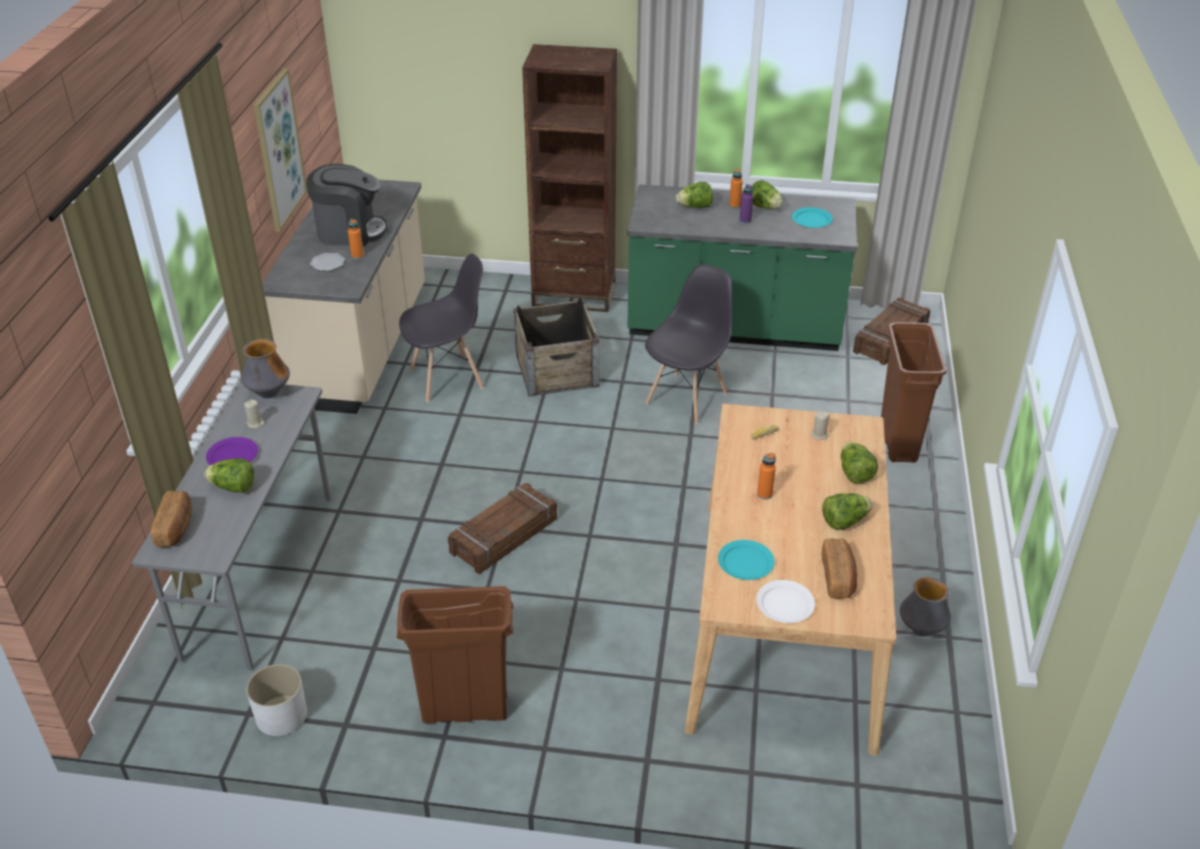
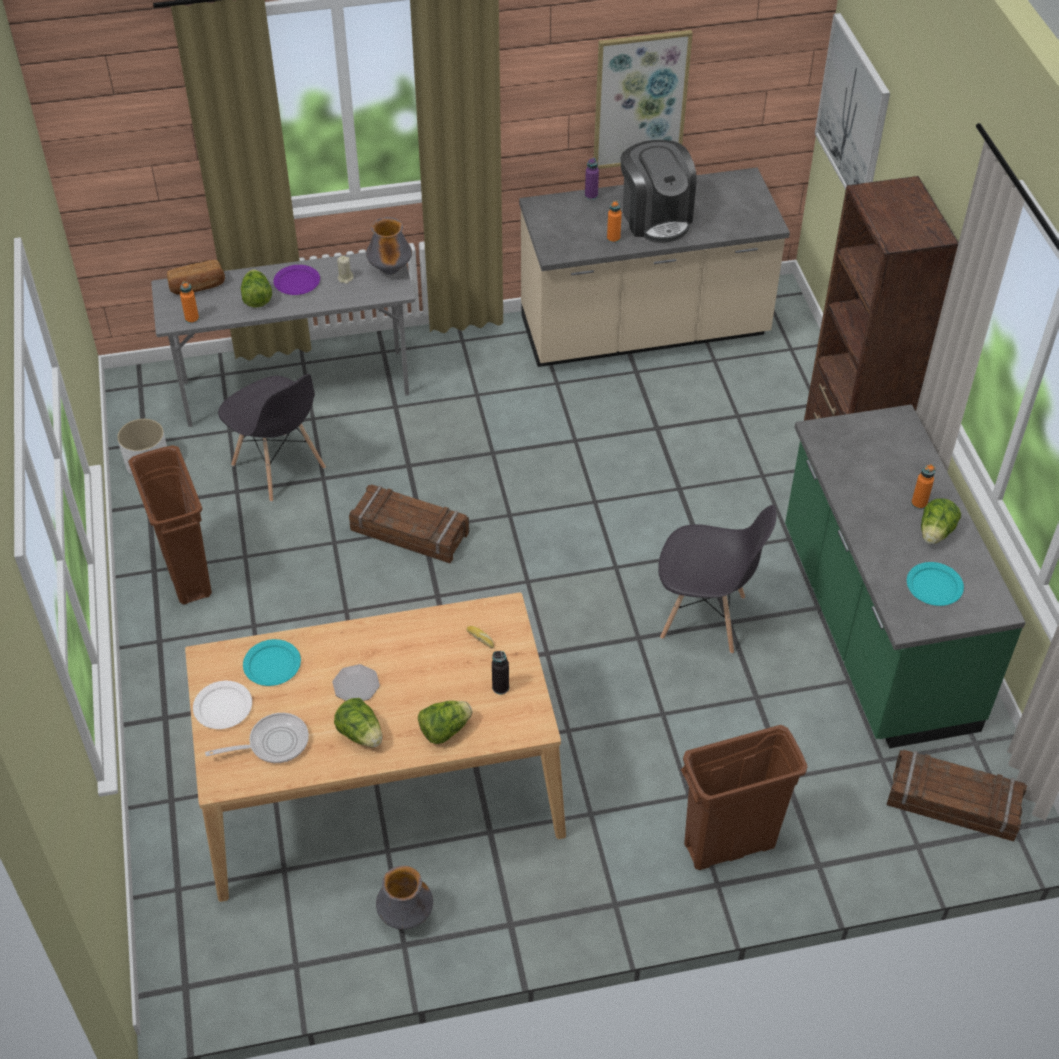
camera: 70 degrees right, 10 degrees up
plate [310,253,345,271] -> plate moved to [332,664,380,701]
grey chair [399,254,484,402] -> grey chair moved to [218,374,326,502]
crate [514,298,600,396] -> none
lettuce [676,182,713,208] -> none
purple bottle [739,184,753,224] -> purple bottle moved to [585,158,599,200]
orange bottle [757,453,776,500] -> orange bottle moved to [180,281,199,324]
beige candle [811,411,829,440] -> black bottle [492,651,509,694]
bread [822,538,857,599] -> frying pan [205,713,309,763]
none -> picture [815,13,890,190]

